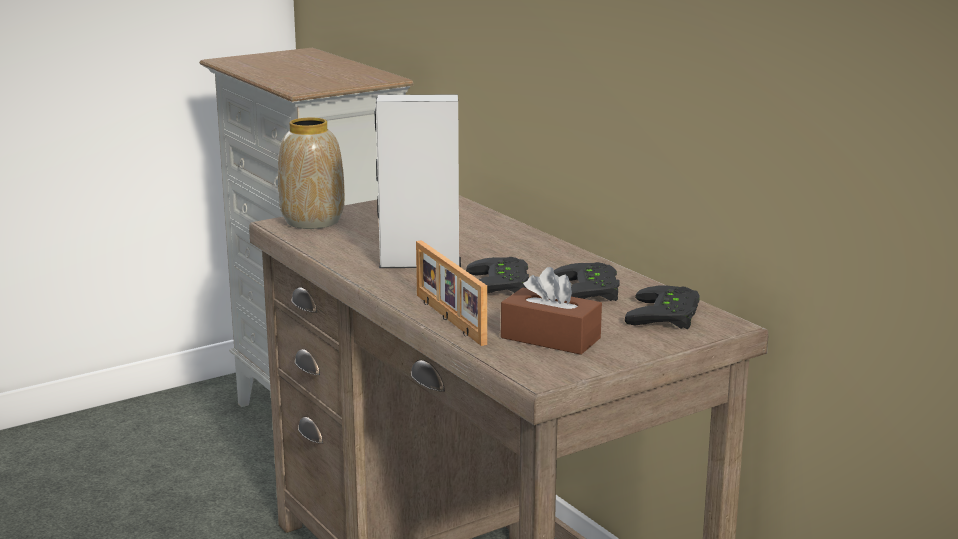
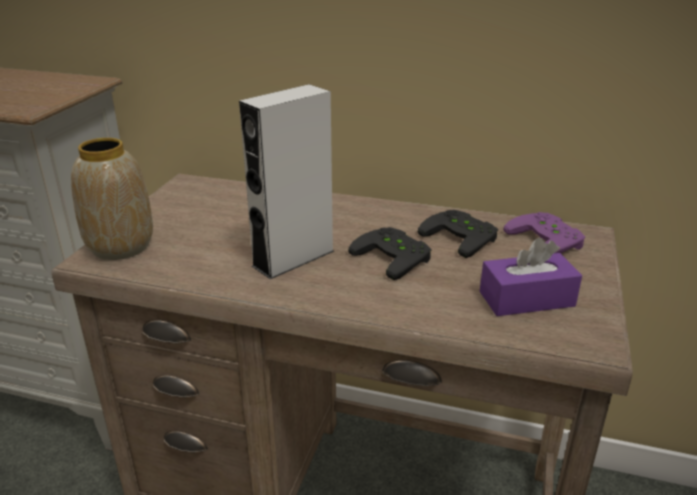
camera: 40 degrees left, 10 degrees up
picture frame [416,240,487,346] -> none
brown tissue box [501,267,602,355] -> purple tissue box [480,238,582,316]
black game controller [625,286,700,329] -> purple game controller [503,212,585,253]

